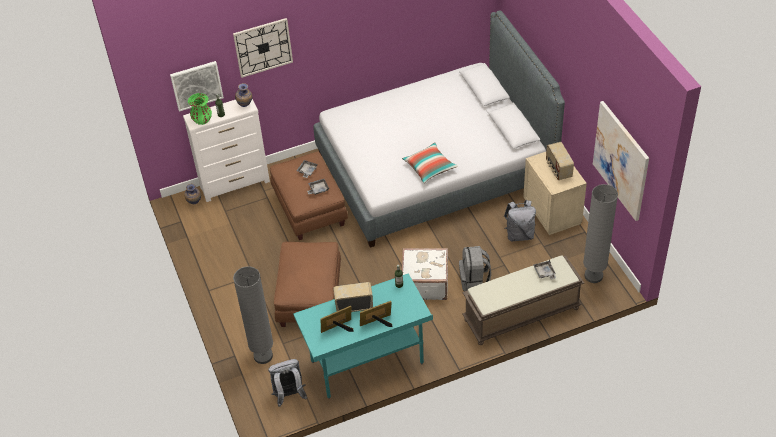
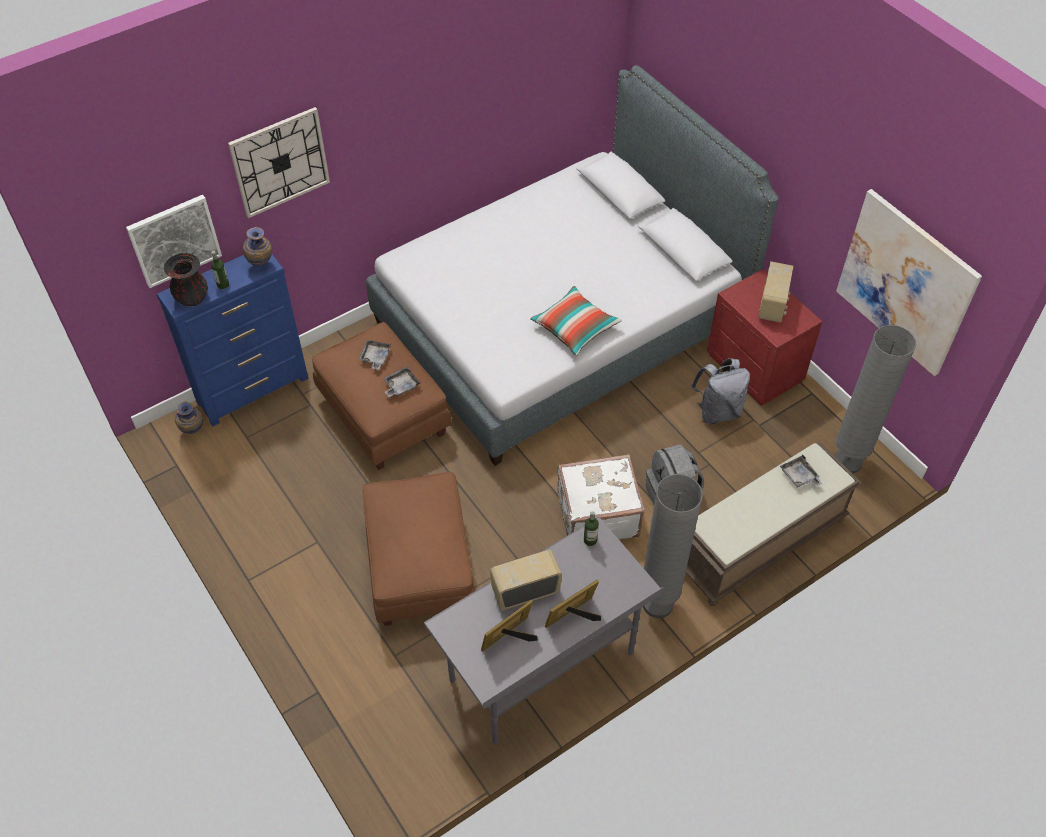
camera: 15 degrees left, 5 degrees up
white dresser [183,99,270,202] -> blue dresser [157,254,308,426]
green vase [188,93,212,125] -> black vase [163,253,208,306]
grey floor lamp [233,266,273,364] -> grey floor lamp moved to [643,474,703,618]
grey backpack [268,359,307,407] -> none
turquoise desk [293,273,433,399] -> grey desk [424,517,663,745]
beige nightstand [523,152,587,235] -> red nightstand [707,269,823,406]
radio [546,142,574,180] -> radio turned 135 degrees counterclockwise [758,261,794,323]

